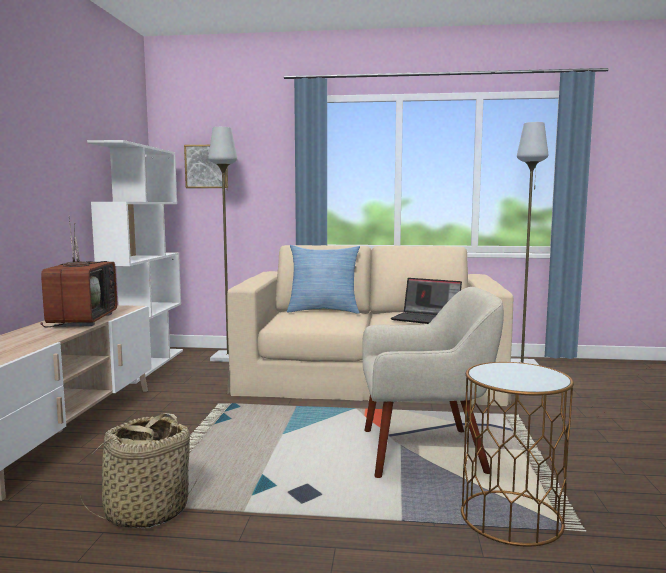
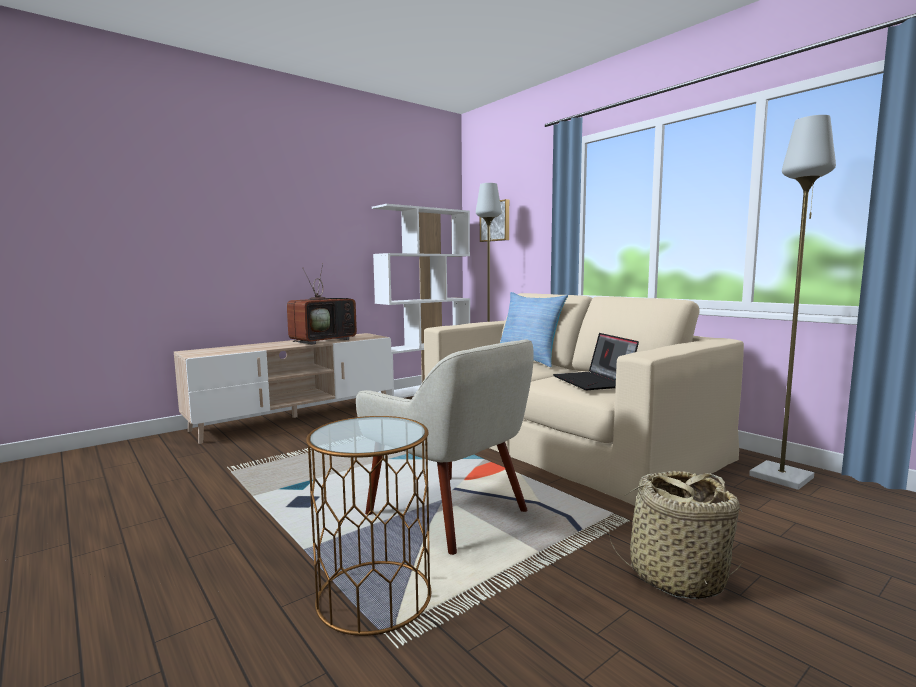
camera: 45 degrees right, 0 degrees up
basket [79,413,198,528] -> basket moved to [609,471,743,599]

